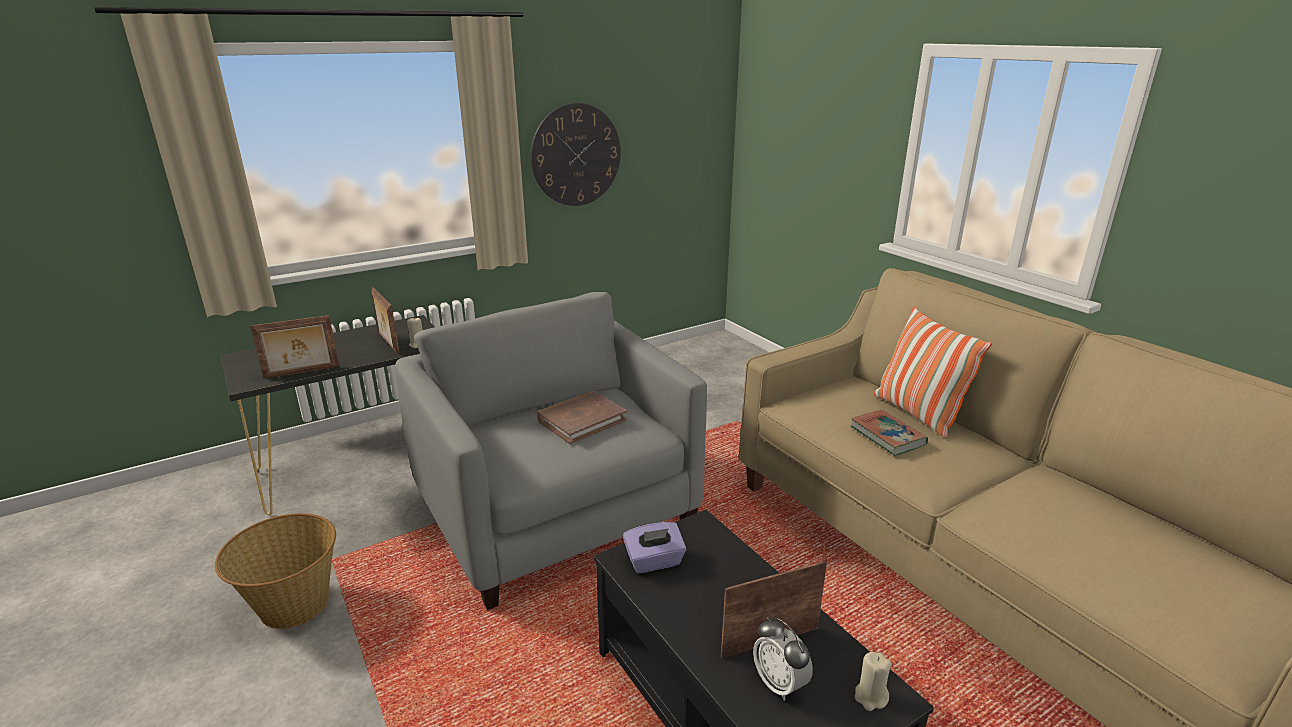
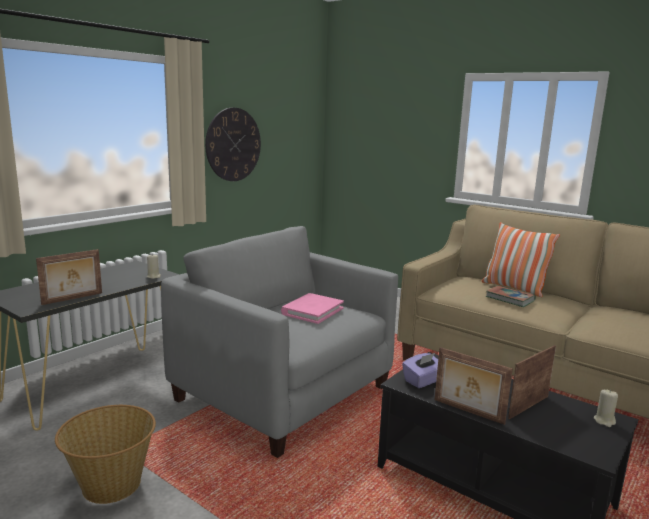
camera: 20 degrees left, 10 degrees down
picture frame [372,287,400,355] -> picture frame moved to [435,347,513,425]
brown book [537,391,627,444] -> pink book [281,293,344,324]
alarm clock [753,617,813,701] -> none

